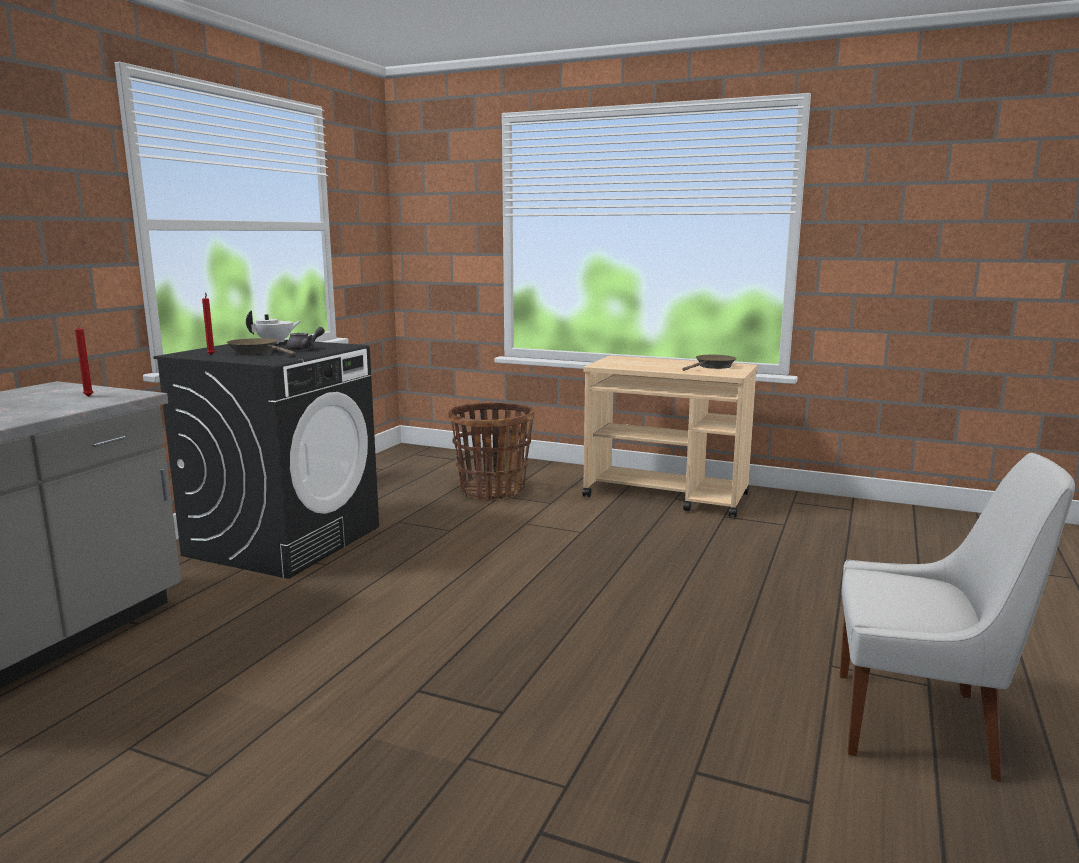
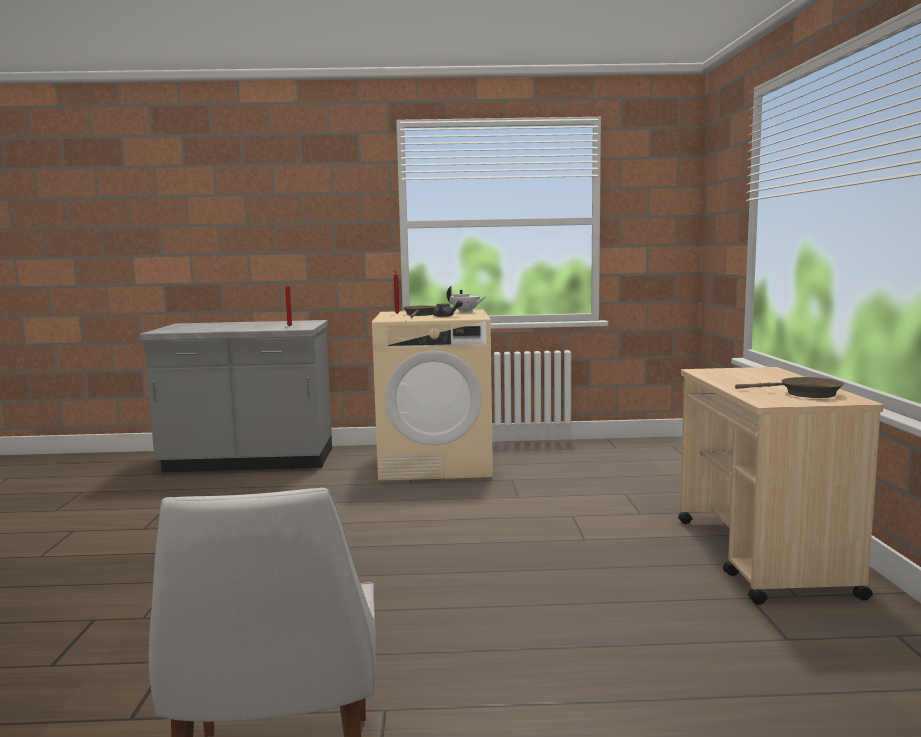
camera: 65 degrees right, 5 degrees down
black washing machine [153,340,379,579] -> beige washing machine [372,310,493,481]
basket [448,403,535,501] -> none

